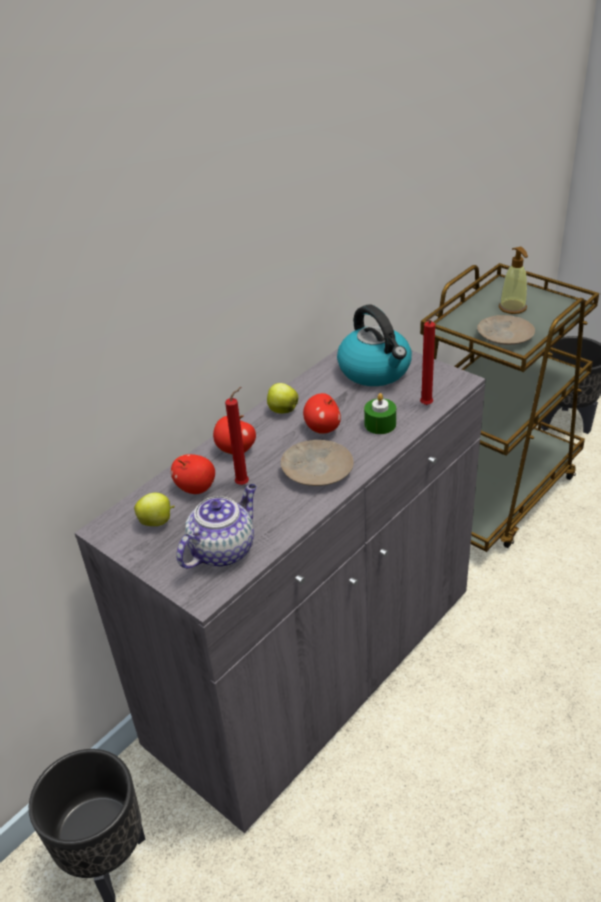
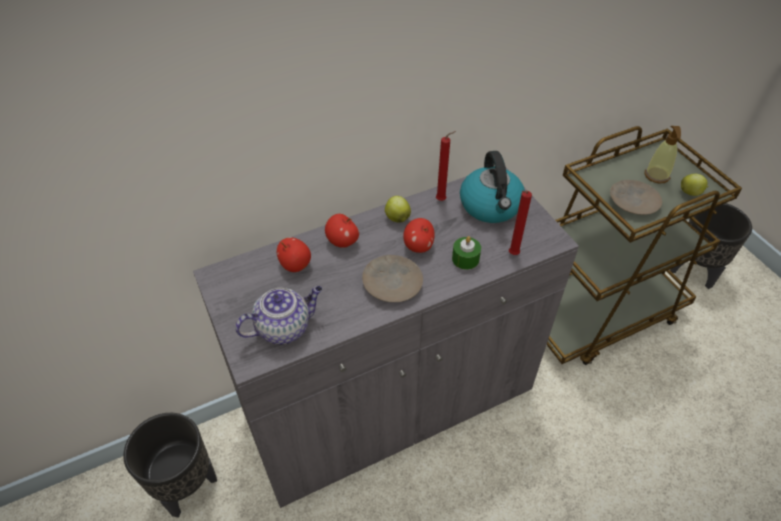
camera: 20 degrees right, 10 degrees up
apple [134,493,175,526] -> apple moved to [681,174,709,196]
red candle [225,387,249,485] -> red candle moved to [436,131,456,201]

